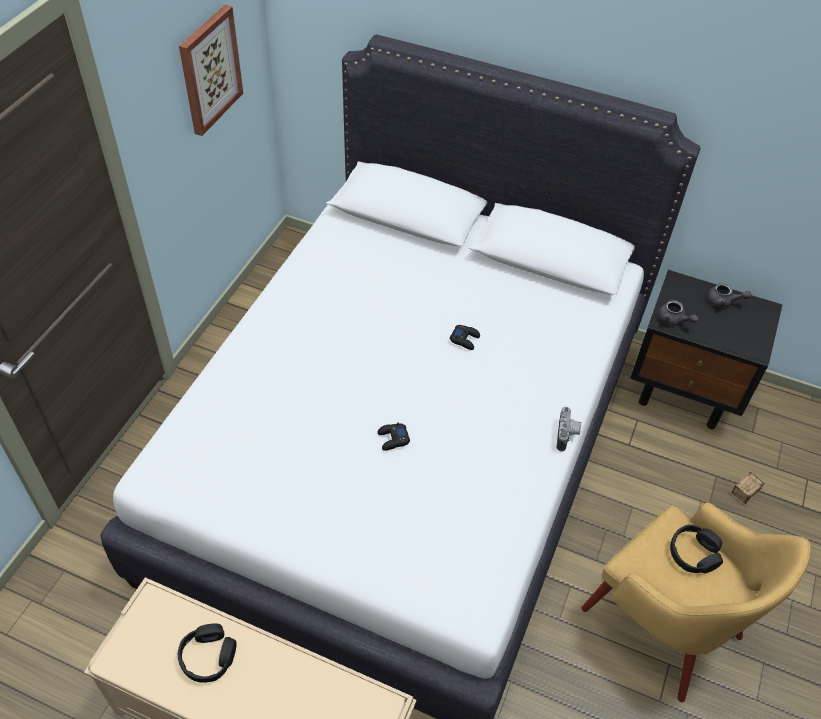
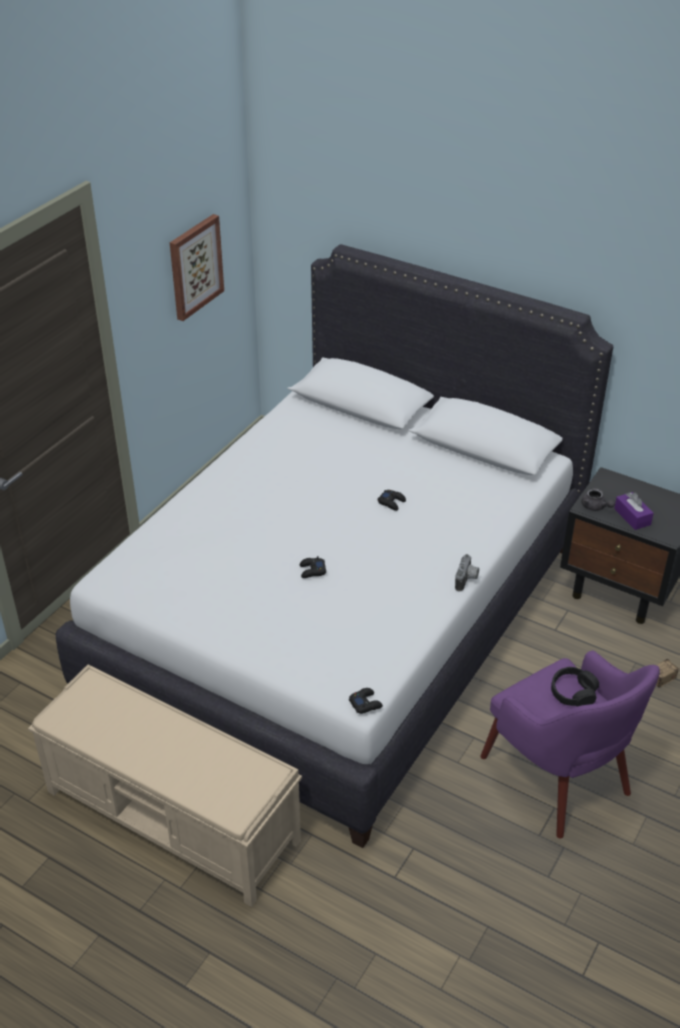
camera: 10 degrees right, 10 degrees down
black headphones [178,623,237,683] -> none
yellow armchair [582,502,811,702] -> purple armchair [481,650,660,839]
grey teapot [707,283,751,308] -> none
none -> black game controller [349,688,383,714]
none -> purple tissue box [614,492,654,530]

